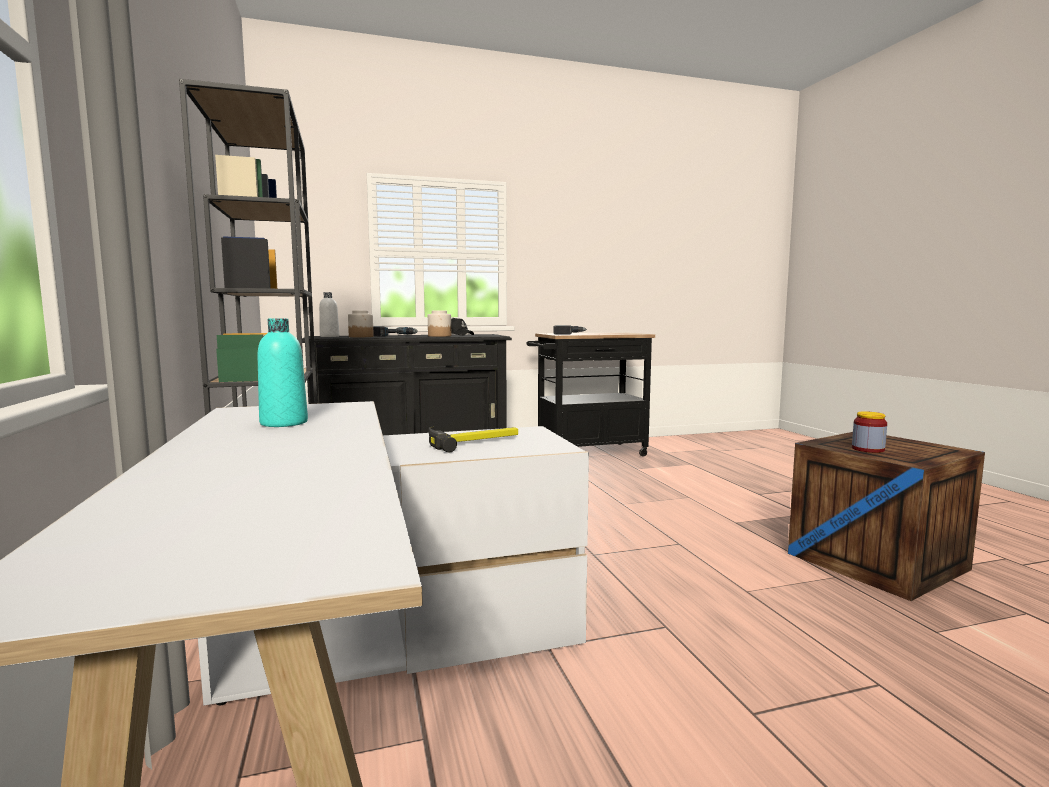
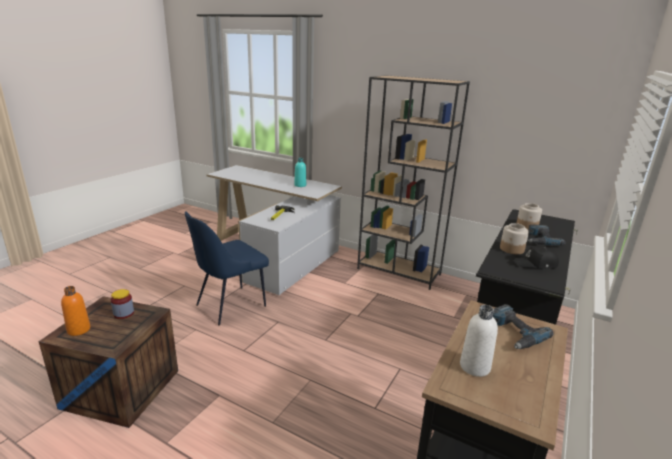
camera: 135 degrees right, 15 degrees up
white bottle [319,292,340,337] -> white bottle moved to [460,305,498,377]
none -> orange bottle [61,286,90,336]
none -> blue chair [185,211,269,326]

